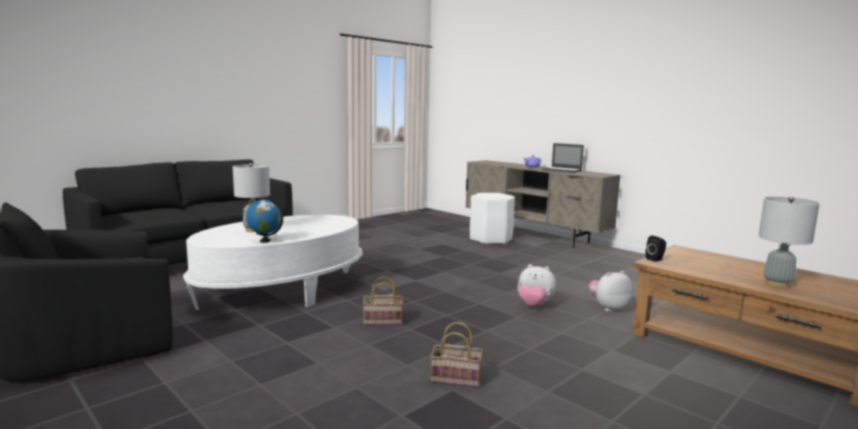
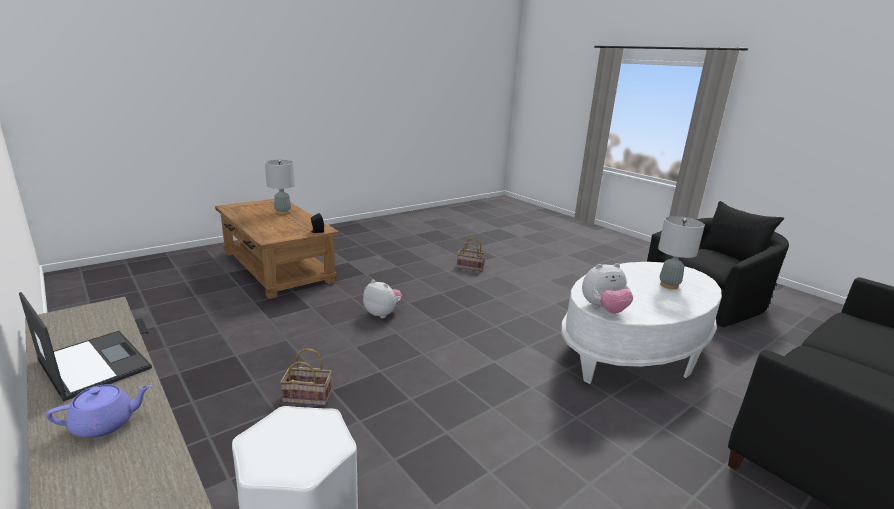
camera: 175 degrees left, 10 degrees up
globe [246,199,283,243] -> none
basket [363,276,403,325] -> basket moved to [280,348,332,406]
plush toy [588,271,633,312] -> plush toy moved to [582,263,633,314]

